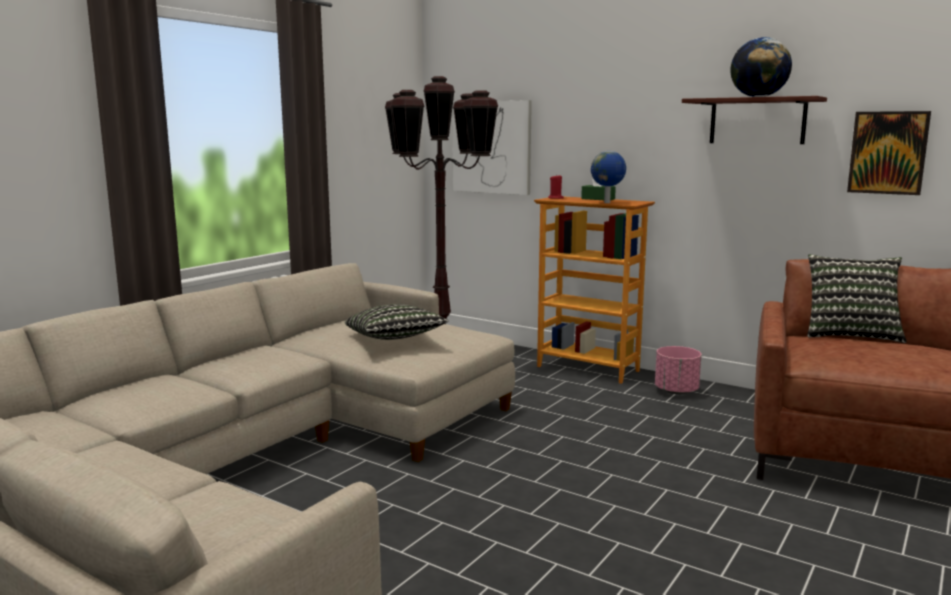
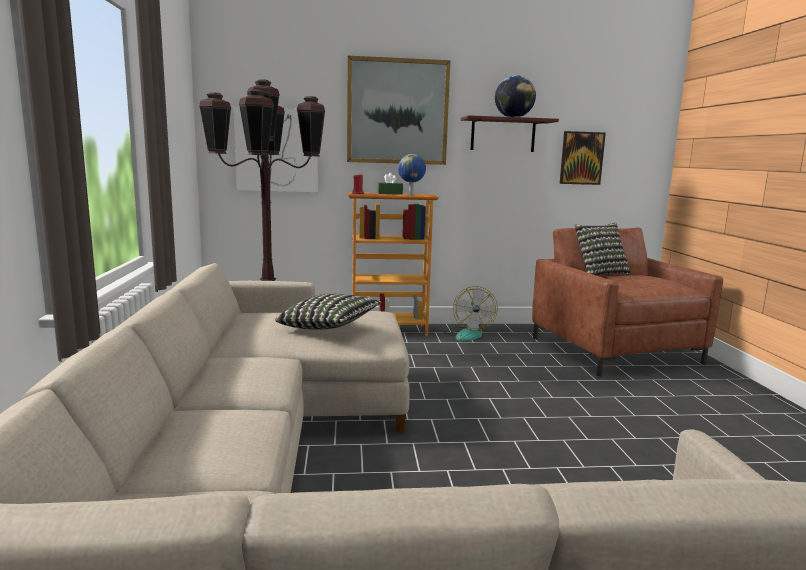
camera: 40 degrees left, 0 degrees up
pink planter [655,346,702,395] -> fan [442,286,498,341]
none -> picture [347,56,451,165]

